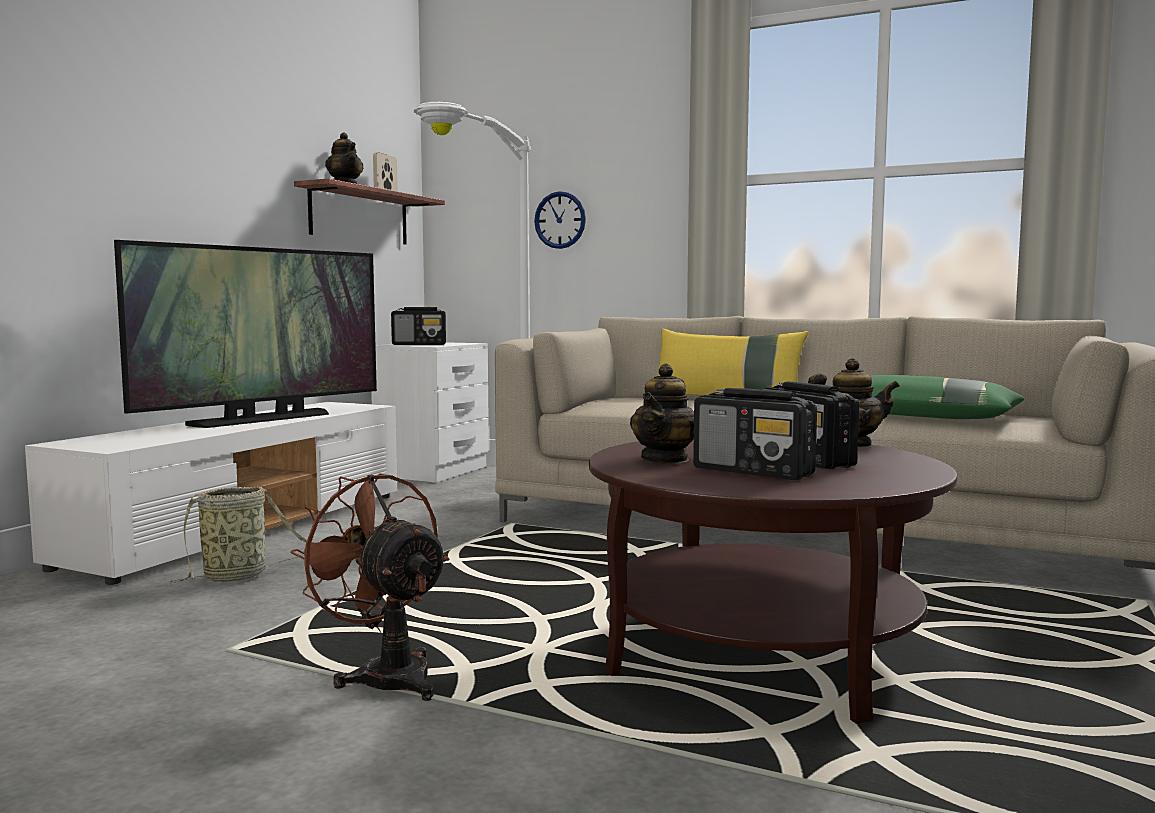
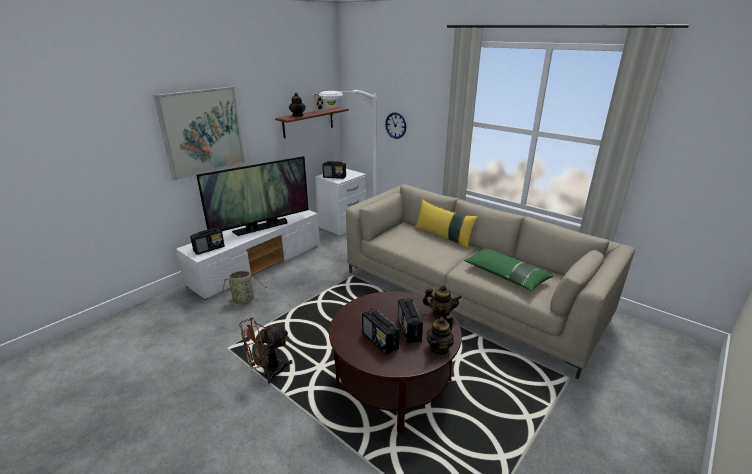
camera: 15 degrees right, 20 degrees up
brown fan [290,473,449,701] -> brown fan turned 90 degrees counterclockwise [239,317,293,384]
teapot [630,363,694,464] -> teapot moved to [427,315,454,356]
none -> picture [154,87,245,180]
none -> radio [190,228,225,255]

